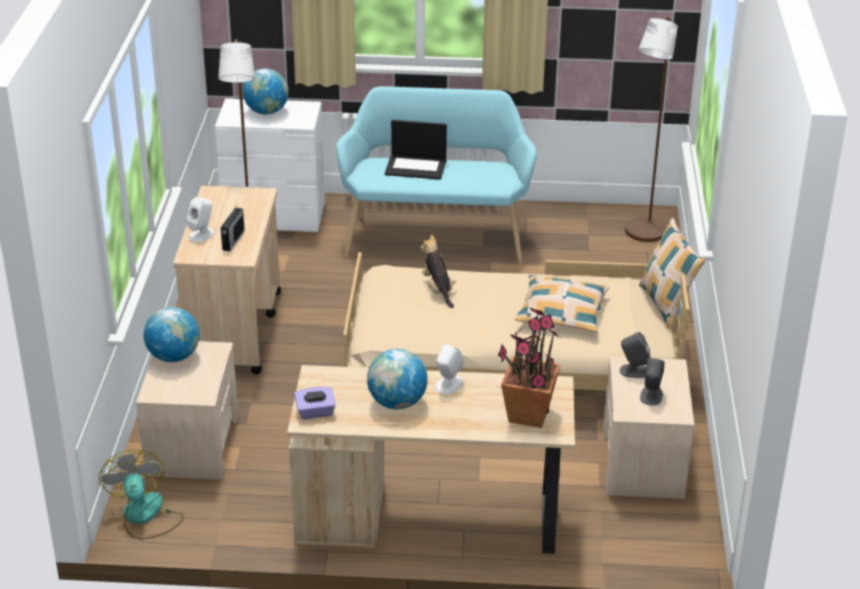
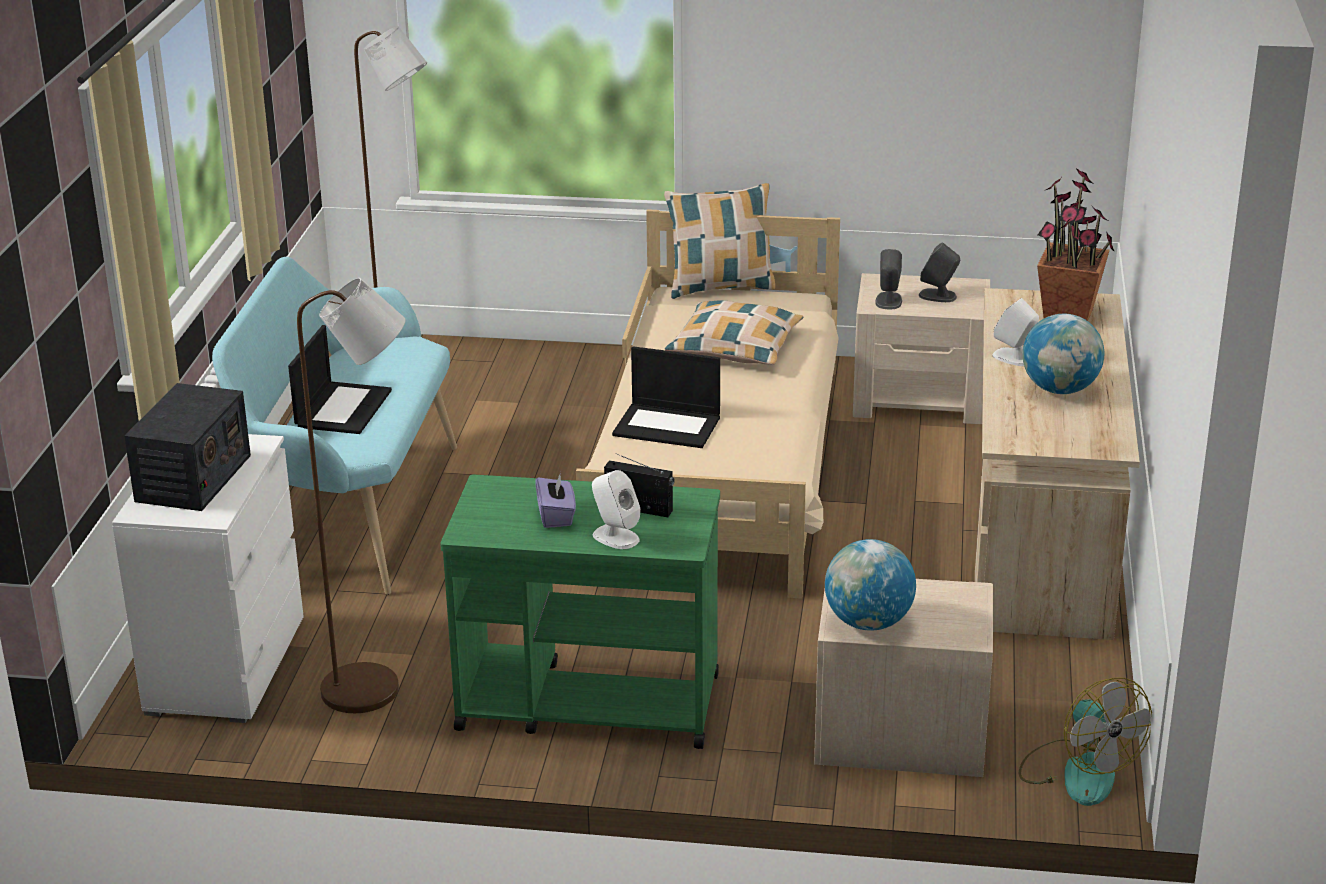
camera: 85 degrees left, 5 degrees down
fan [99,450,184,540] -> fan turned 105 degrees counterclockwise [1019,677,1152,806]
beige cart [173,185,281,374] -> green cart [440,475,720,749]
globe [243,68,289,115] -> radio [124,383,251,511]
purple tissue box [294,387,336,419] -> purple tissue box moved to [535,472,576,528]
plush toy [421,234,456,308] -> laptop [612,346,720,448]

